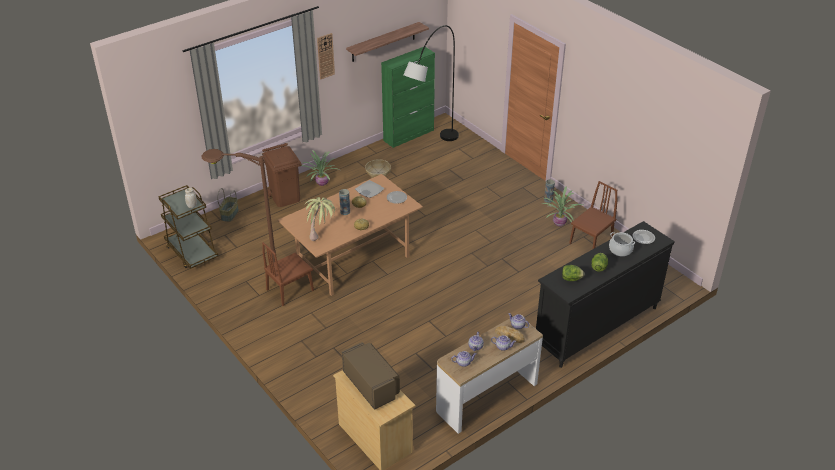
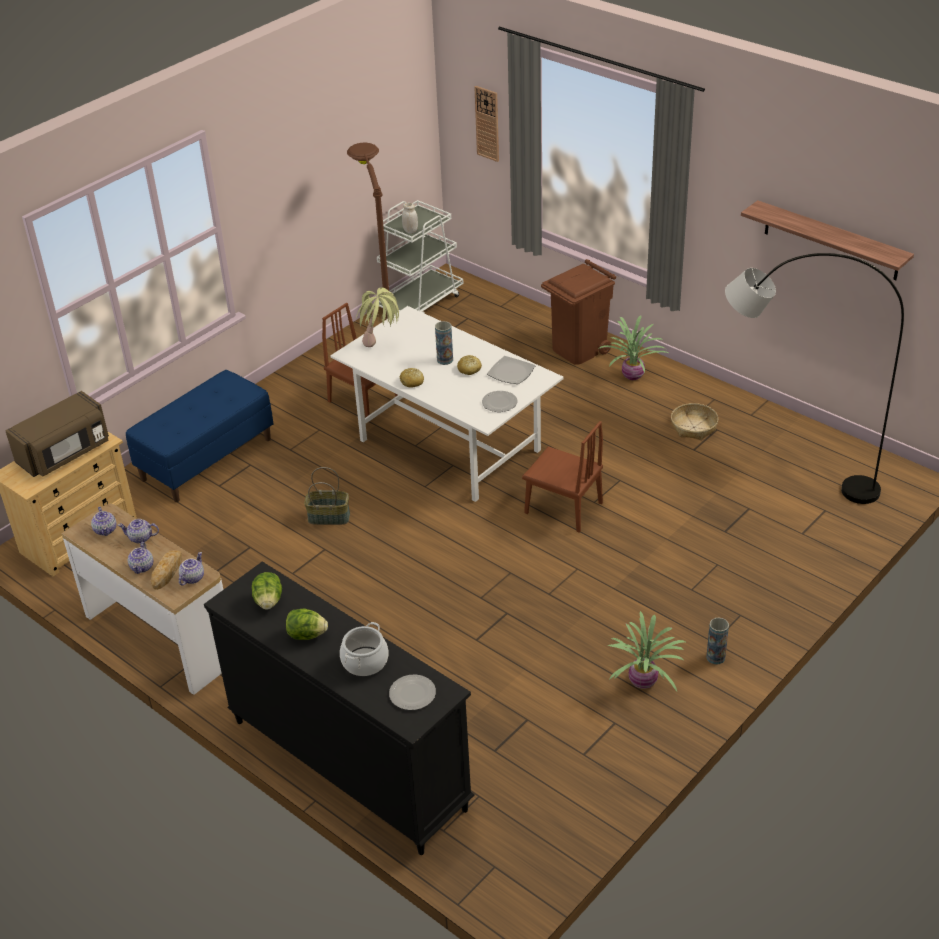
camera: 80 degrees right, 0 degrees up
brown cart [158,185,218,269] -> white cart [377,200,464,313]
basket [217,188,239,222] -> basket moved to [304,467,350,525]
brown dining table [278,174,423,296] -> white dining table [330,306,564,502]
wall clock [317,33,335,79] -> wall clock moved to [474,86,499,162]
green cabinet [381,47,435,148] -> none
brown chair [569,181,617,249] -> brown chair moved to [522,421,603,533]
none -> blue bench [126,370,273,502]

